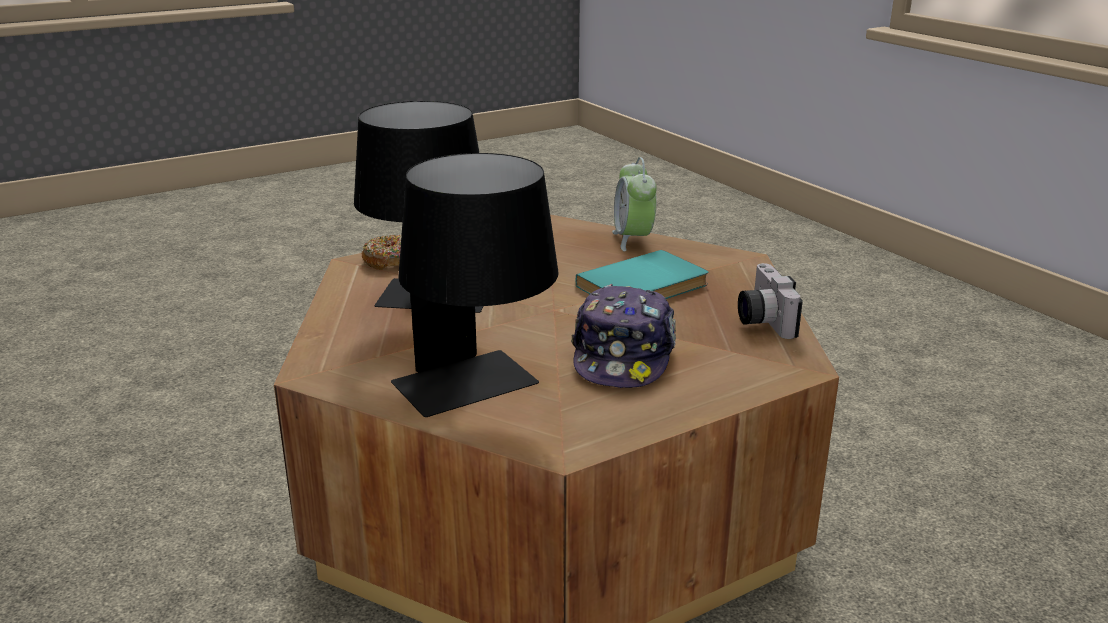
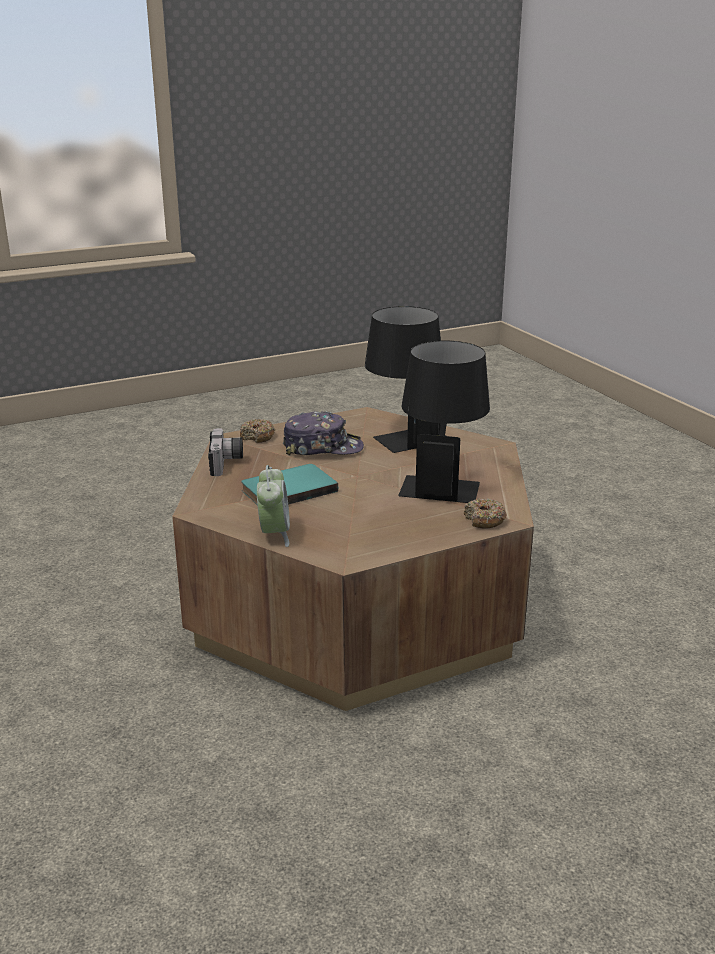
camera: 175 degrees left, 0 degrees up
cap [571,284,676,388] -> cap turned 75 degrees clockwise [283,411,364,455]
none -> donut [240,419,275,443]

